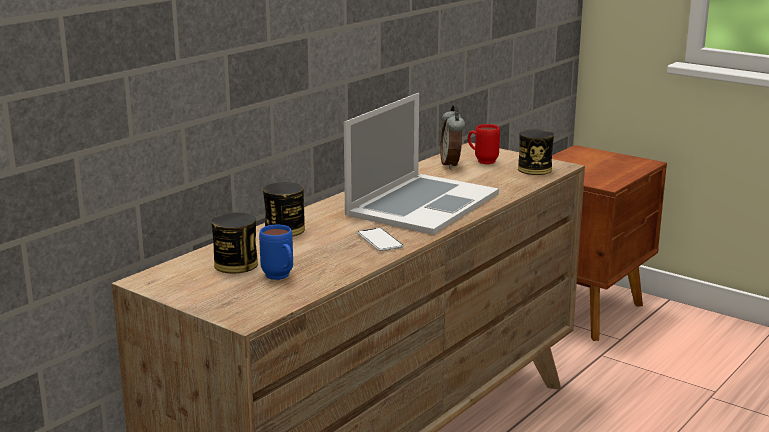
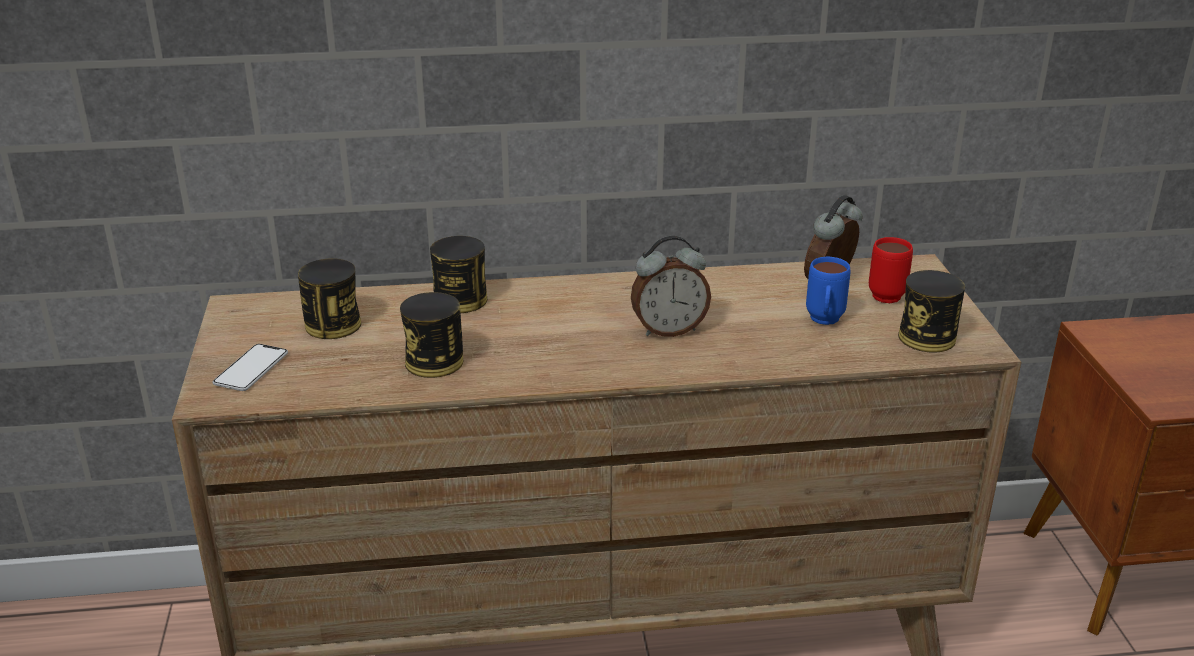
camera: 45 degrees right, 10 degrees up
blue mug [259,225,293,280] -> blue mug moved to [806,257,850,325]
laptop [344,93,499,235] -> alarm clock [631,236,711,337]
phone [357,228,404,251] -> phone moved to [213,344,288,391]
none -> can [400,292,463,378]

